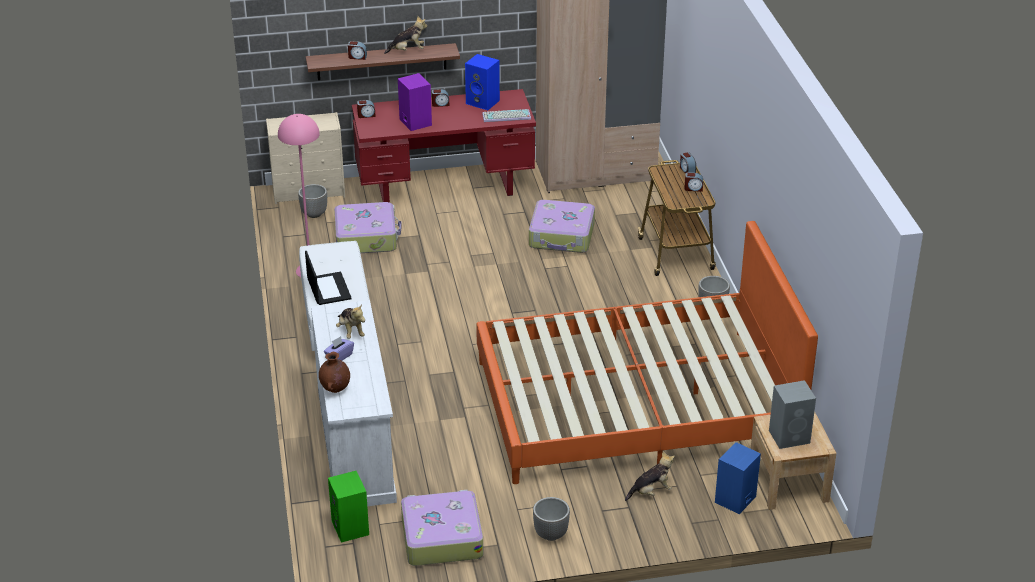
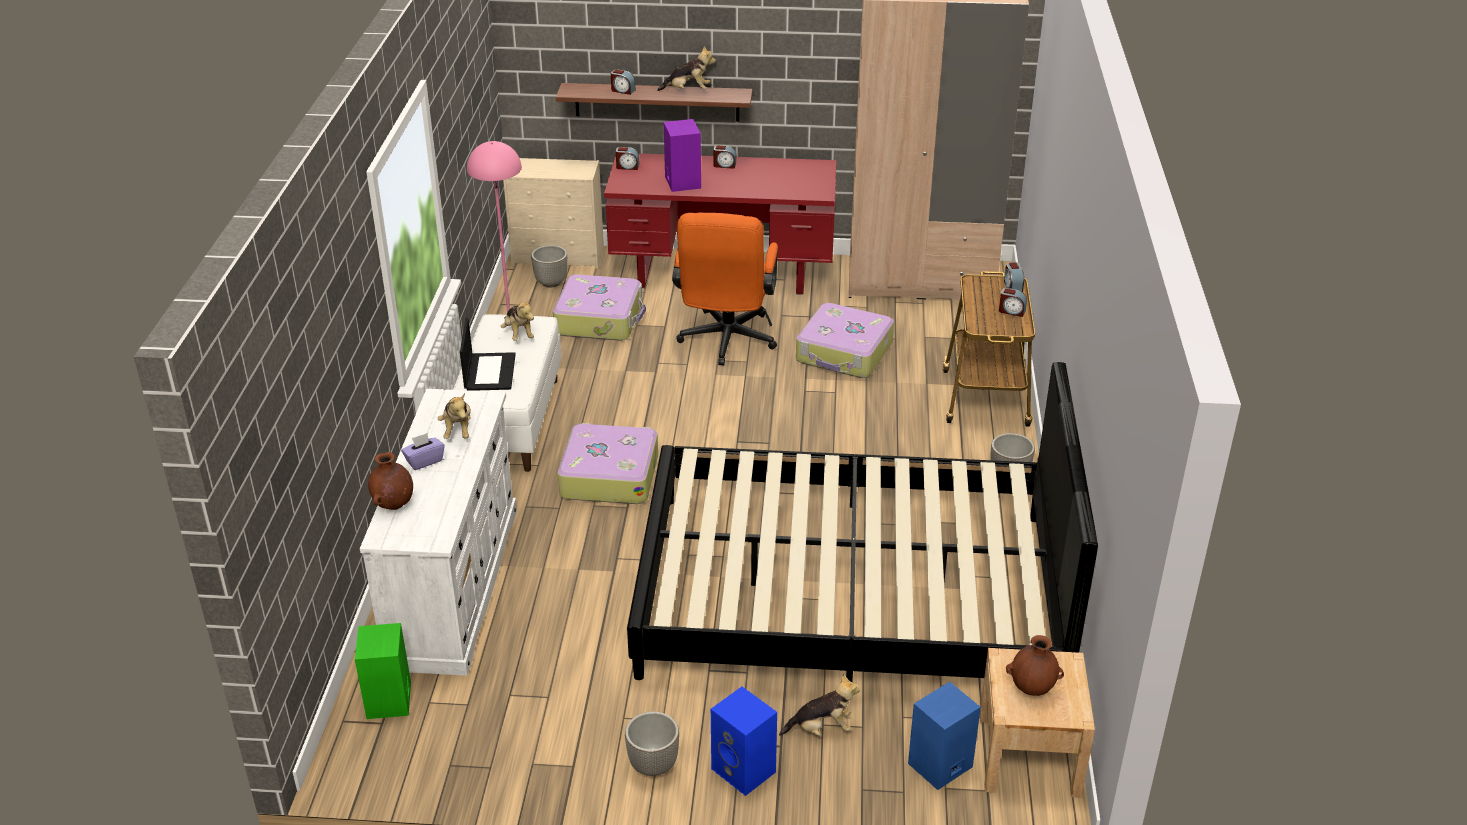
camera: 15 degrees right, 0 degrees up
suitcase [401,490,483,566] -> suitcase moved to [558,423,658,504]
blue speaker [465,54,500,110] -> blue speaker moved to [711,687,777,796]
orange bed [476,221,818,484] -> black bed [627,362,1098,682]
keyboard [482,109,531,122] -> none
grey speaker [769,380,816,449] -> brown vase [1006,635,1064,696]
none -> plush toy [501,299,534,341]
none -> orange office chair [672,213,778,365]

